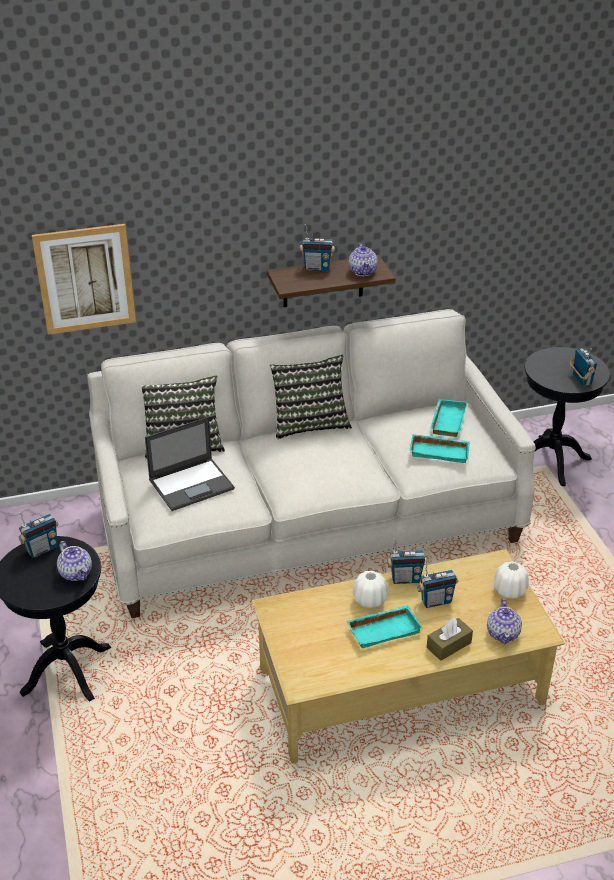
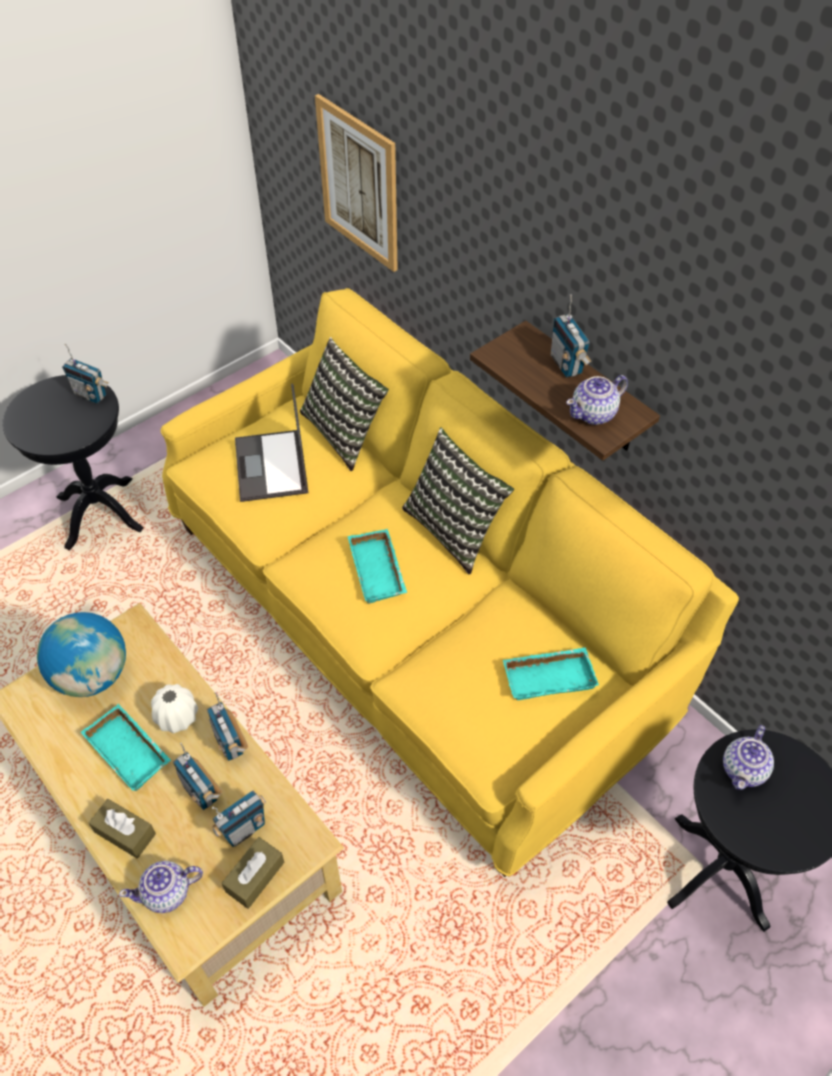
camera: 65 degrees right, 15 degrees up
teapot [57,541,92,581] -> teapot moved to [723,725,774,790]
white sofa [87,309,536,618] -> yellow sofa [161,288,739,877]
laptop [145,417,235,511] -> laptop turned 45 degrees clockwise [235,384,309,502]
turquoise tray [410,434,470,463] -> turquoise tray moved to [348,529,407,604]
white vase [494,561,529,599] -> brown tissue box [222,837,284,909]
radio [570,348,597,386] -> radio moved to [212,790,266,847]
none -> globe [37,612,126,697]

